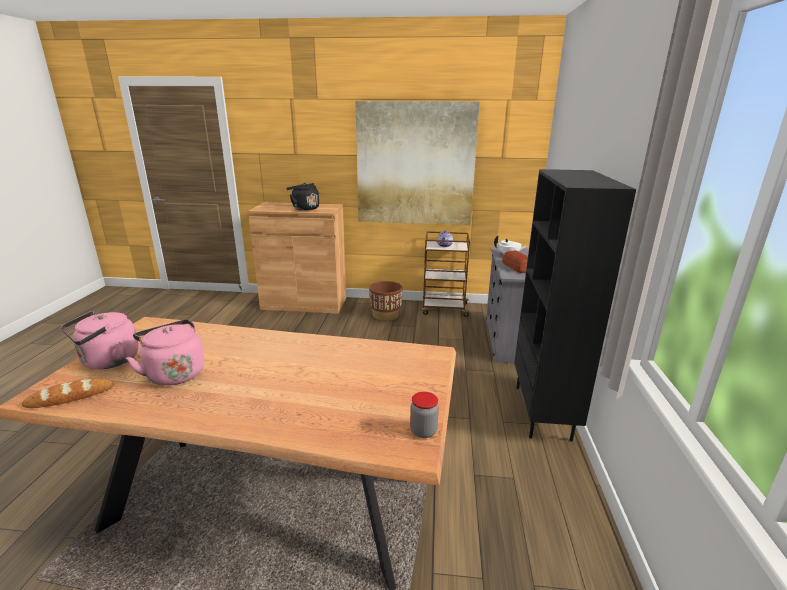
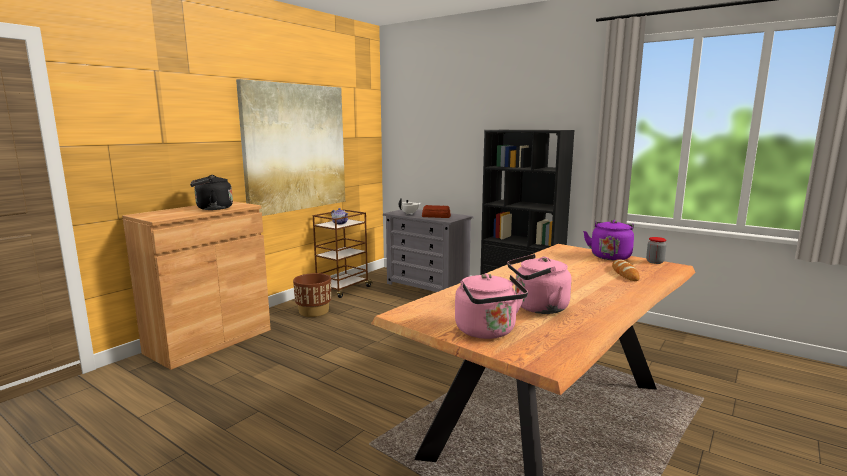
camera: 60 degrees left, 10 degrees down
bread [22,378,114,408] -> bread moved to [612,259,640,281]
none -> purple kettle [583,220,634,260]

